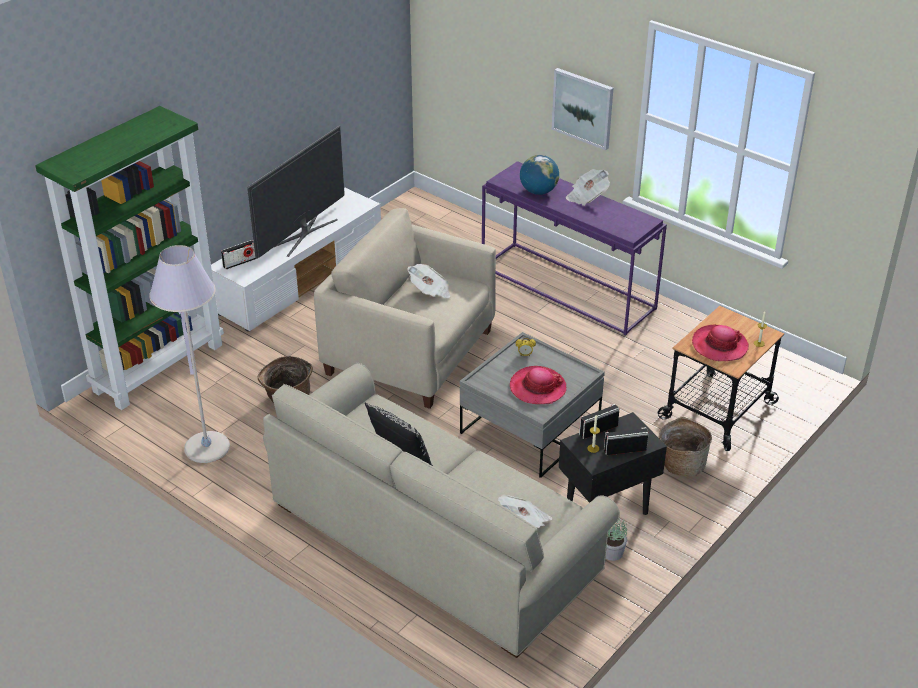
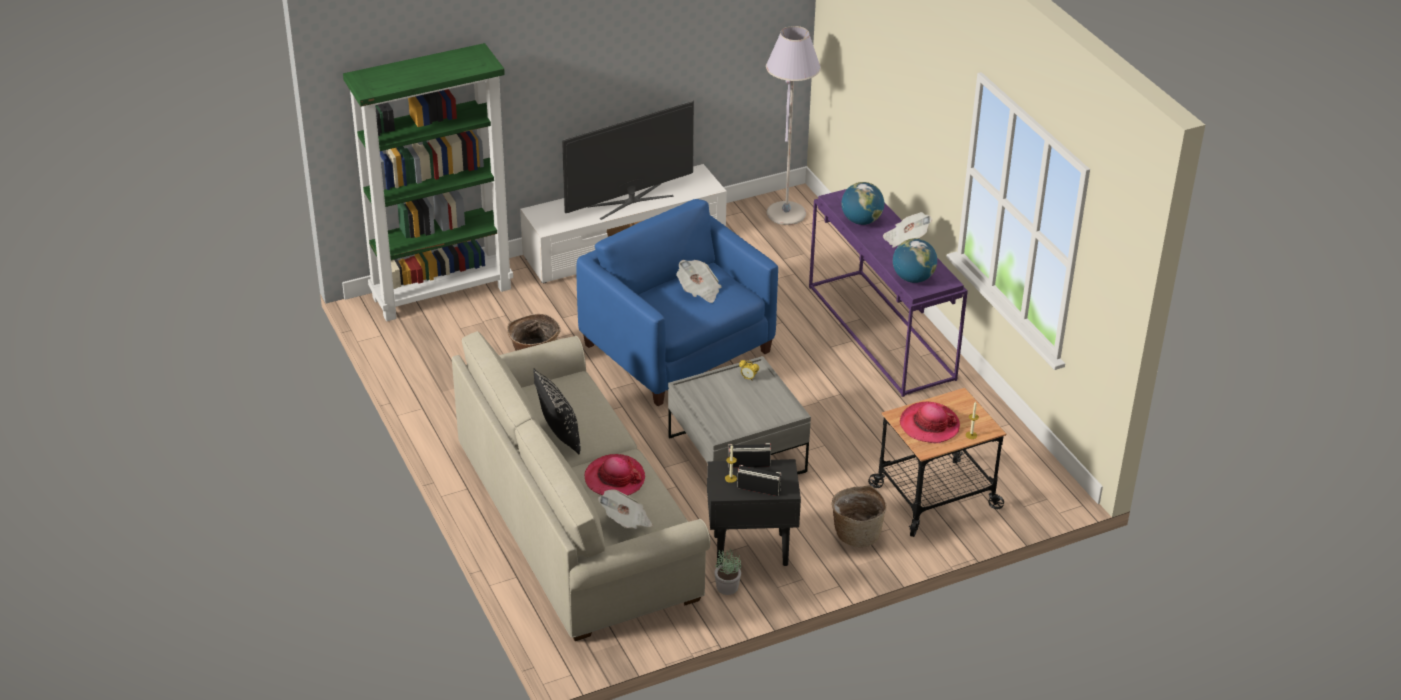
camera: 25 degrees right, 0 degrees up
grey floor lamp [149,245,230,463] -> grey floor lamp moved to [766,26,821,225]
radio [221,240,255,269] -> none
beige armchair [314,208,496,409] -> blue armchair [577,199,778,406]
hat [510,366,567,404] -> hat moved to [585,454,645,496]
picture [552,68,613,150] -> none
none -> globe [893,238,937,283]

